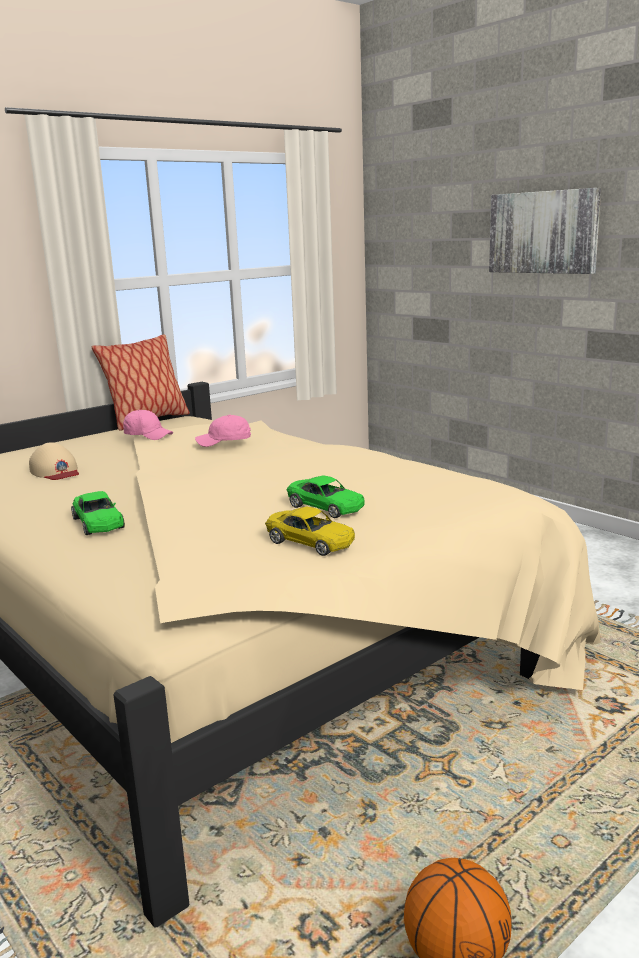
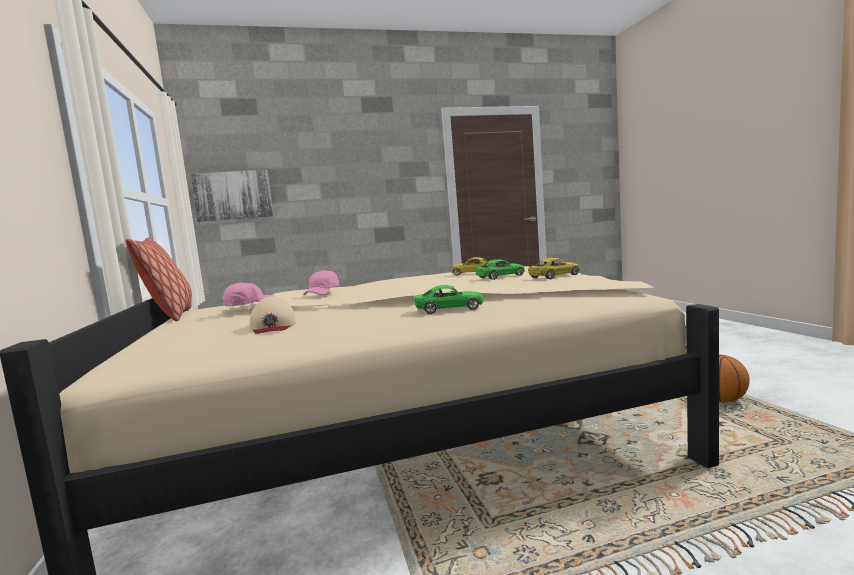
camera: 65 degrees left, 10 degrees down
beige cap [29,442,79,480] -> beige cap turned 90 degrees clockwise [250,296,296,334]
picture [489,188,601,274] -> picture moved to [190,170,273,222]
none -> yellow toy car [451,257,496,275]

